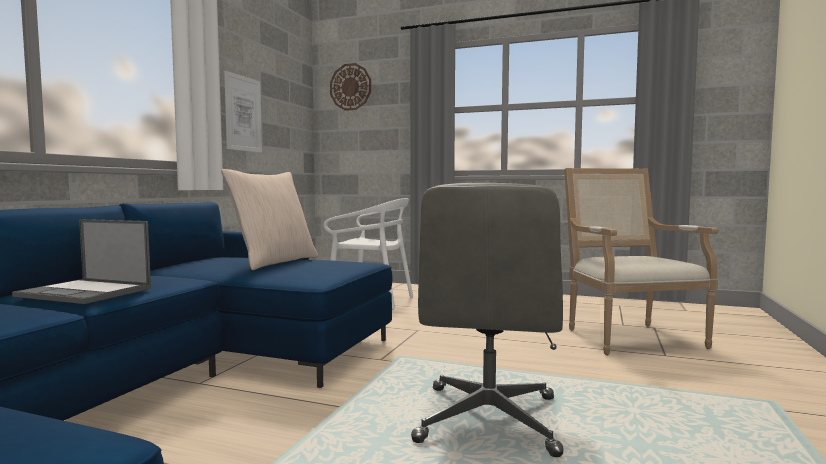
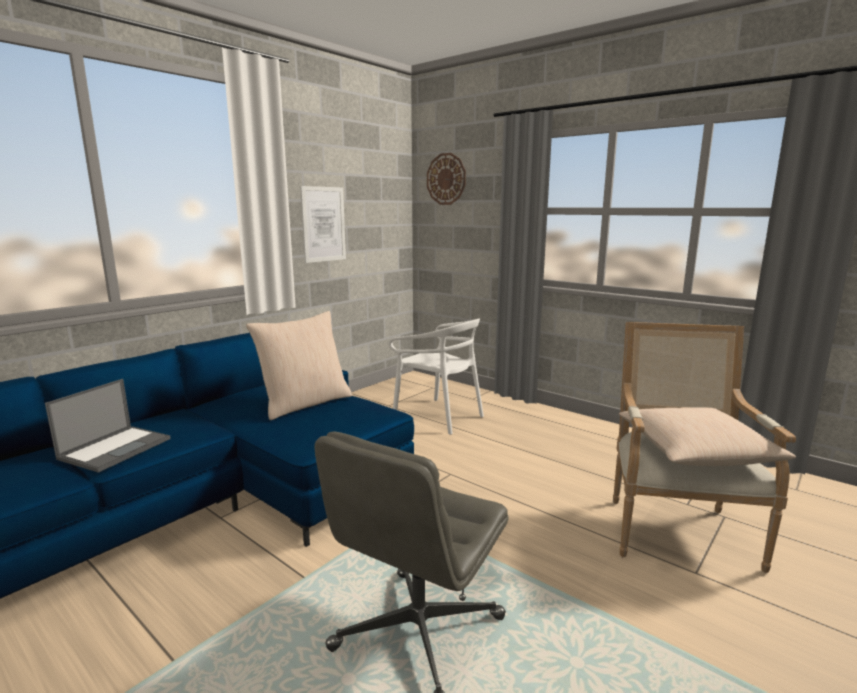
camera: 20 degrees right, 10 degrees up
laptop [12,219,151,304] -> laptop turned 105 degrees counterclockwise [45,379,171,473]
none -> beige pillow [619,407,796,466]

